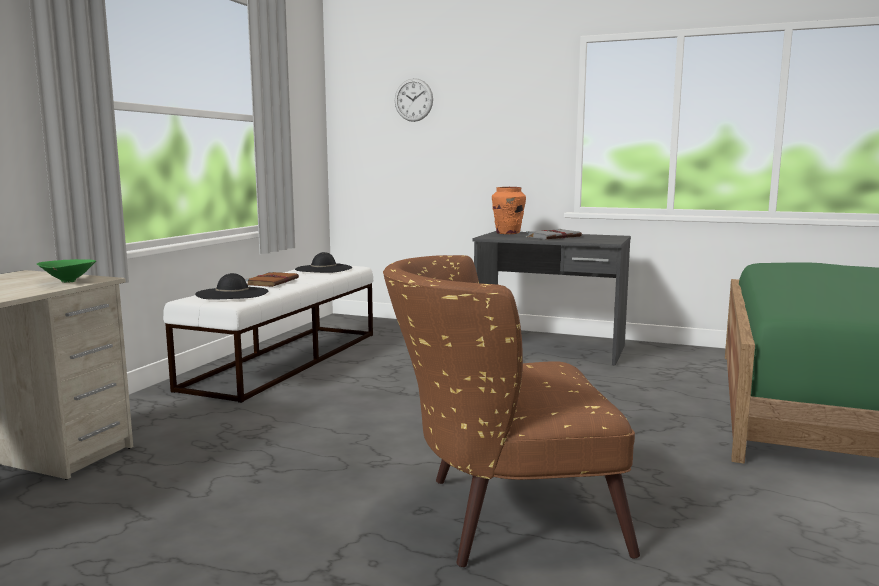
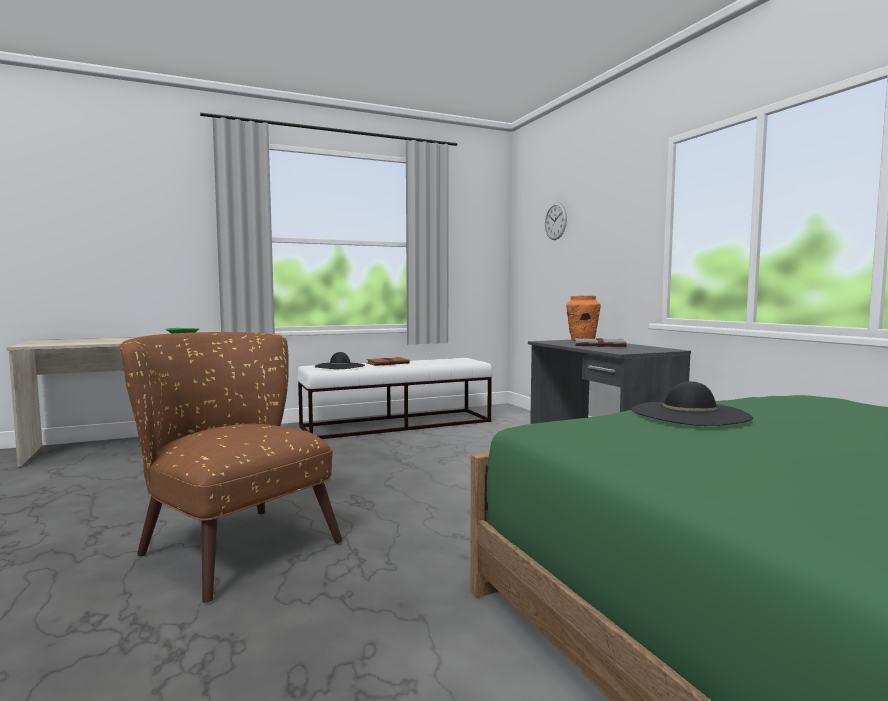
camera: 45 degrees right, 5 degrees down
black hat [295,252,353,273] -> black hat moved to [631,381,753,426]

